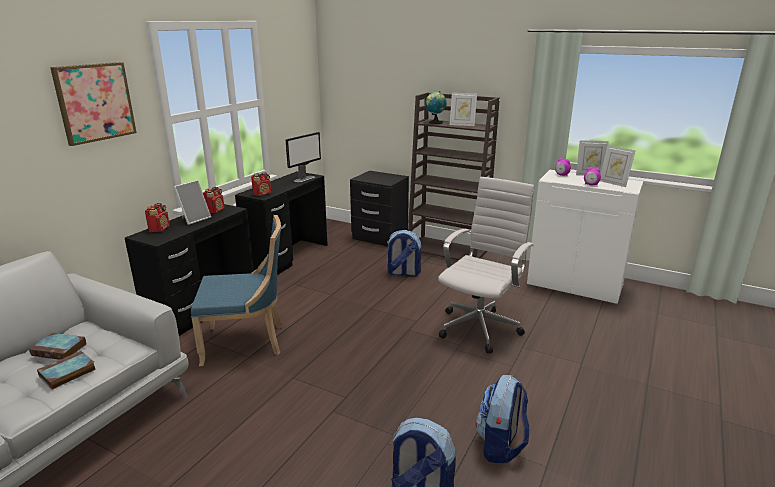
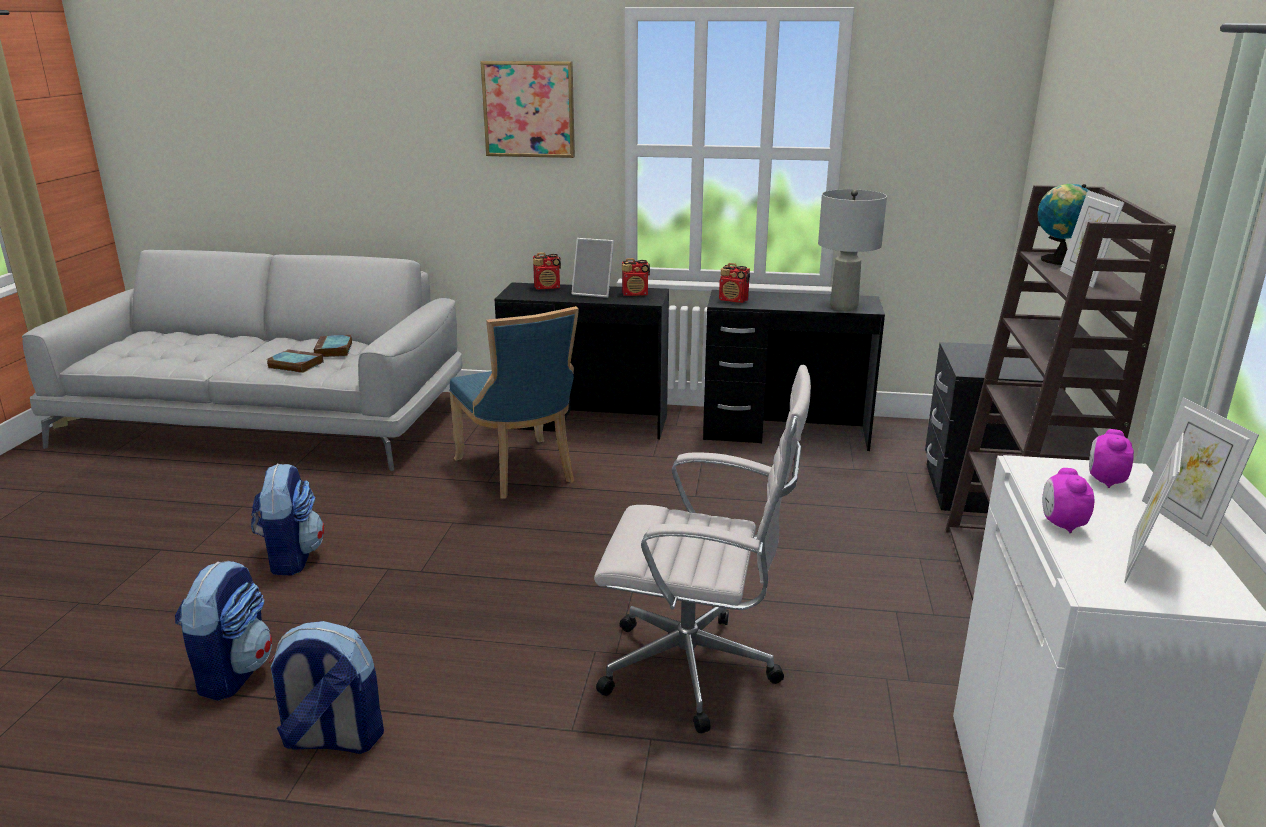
camera: 70 degrees right, 0 degrees up
monitor [286,132,321,182] -> grey table lamp [818,189,887,311]
backpack [386,230,421,277] -> backpack moved to [251,464,324,575]

